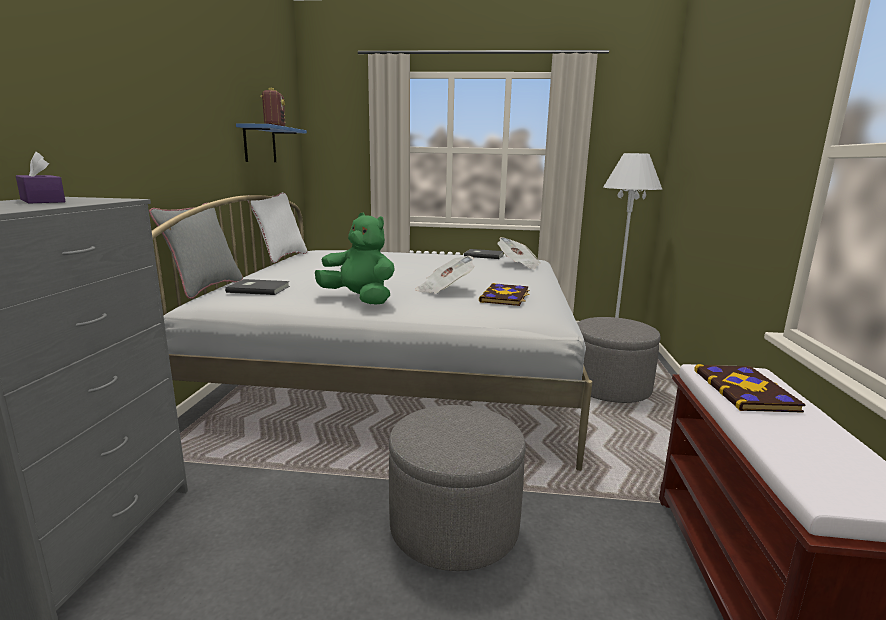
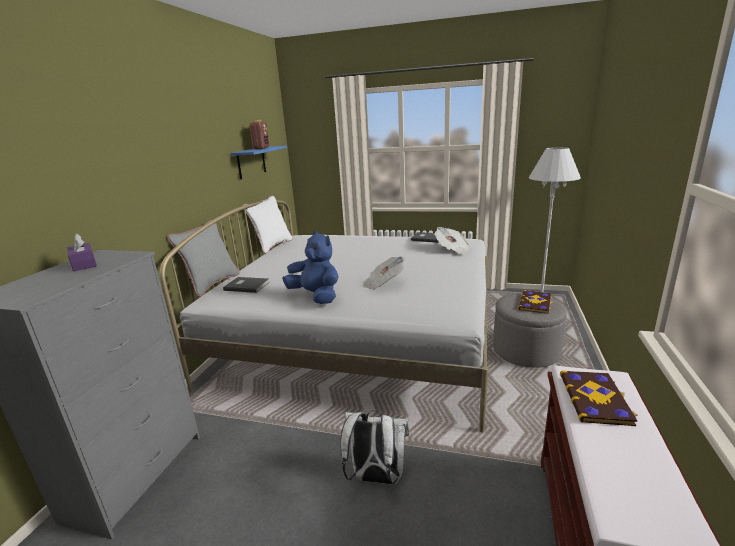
camera: 10 degrees right, 5 degrees up
green plush toy [315,213,395,305] -> blue plush toy [282,231,339,304]
grey ottoman [389,405,526,571] -> white backpack [341,410,409,484]
book [479,283,530,306] -> book moved to [518,290,553,314]

